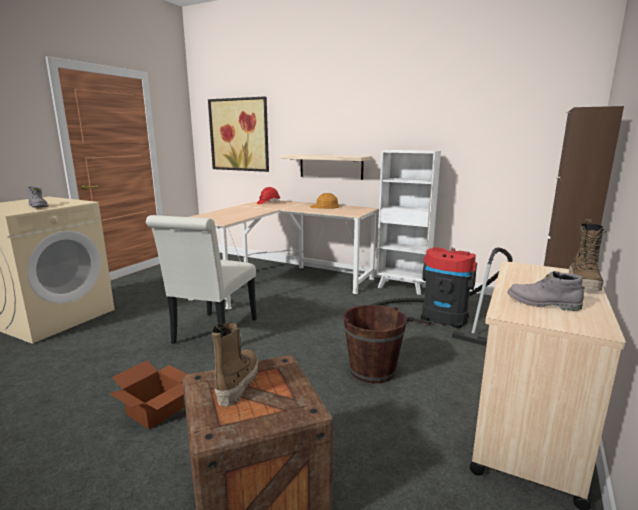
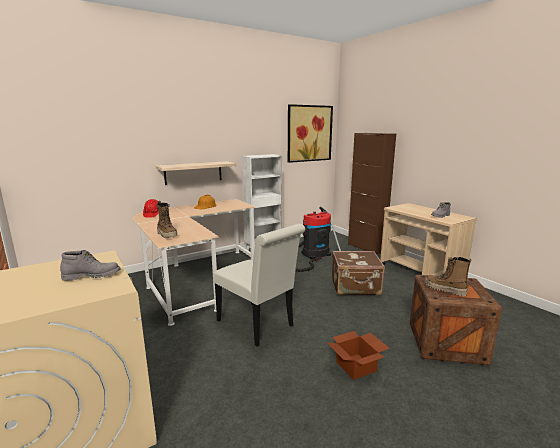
camera: 60 degrees left, 0 degrees up
picture [208,97,269,172] -> picture moved to [288,104,333,163]
brown bucket [343,305,407,383] -> brown suitcase [332,251,385,295]
boot [569,219,607,291] -> boot moved to [157,201,178,238]

